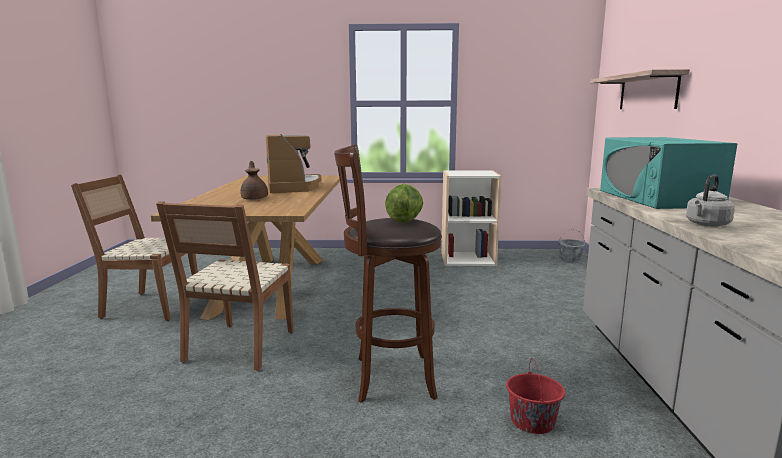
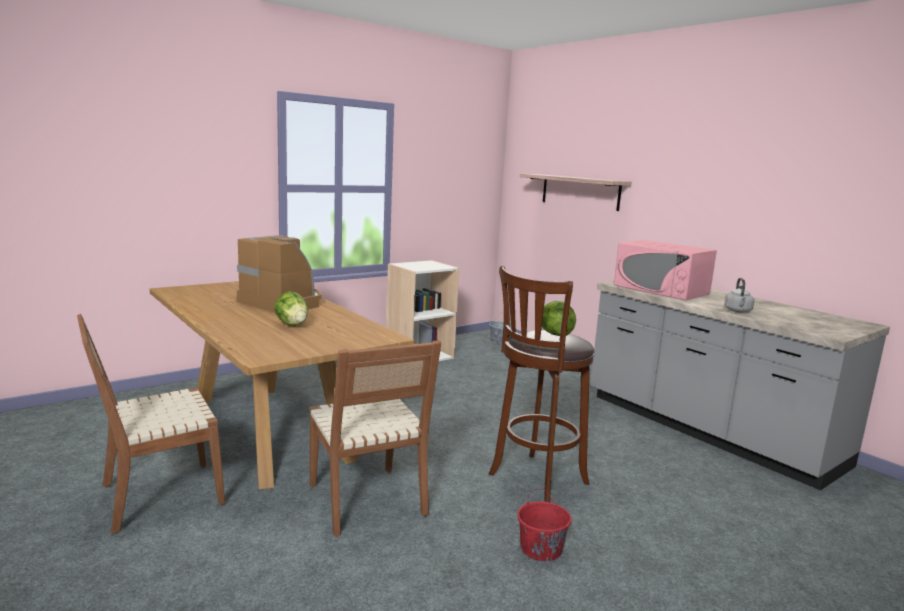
camera: 40 degrees left, 0 degrees up
brown teapot [240,161,268,200] -> lettuce [274,291,308,326]
red bucket [506,358,565,434] -> red bucket moved to [517,489,572,561]
turquoise microwave [600,137,738,209] -> pink microwave [614,240,717,300]

